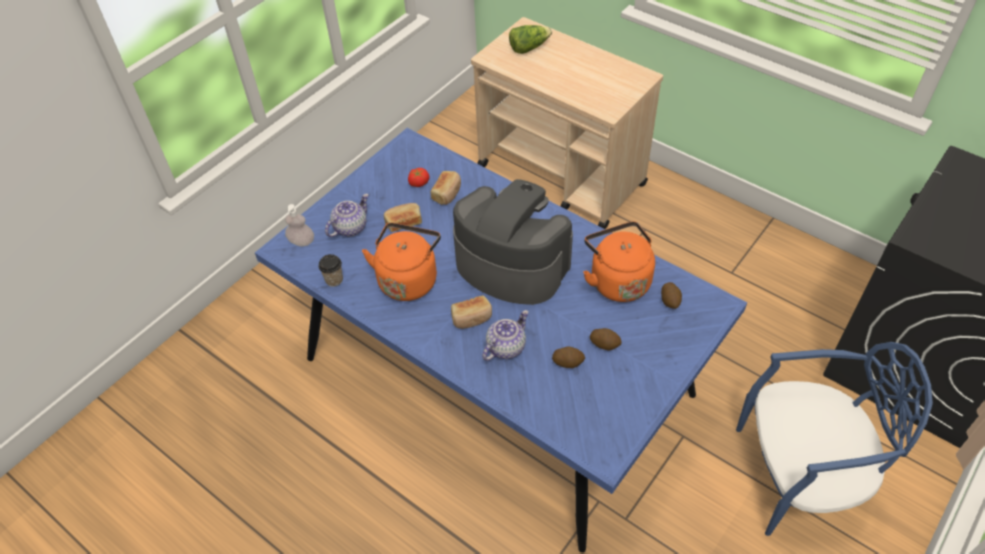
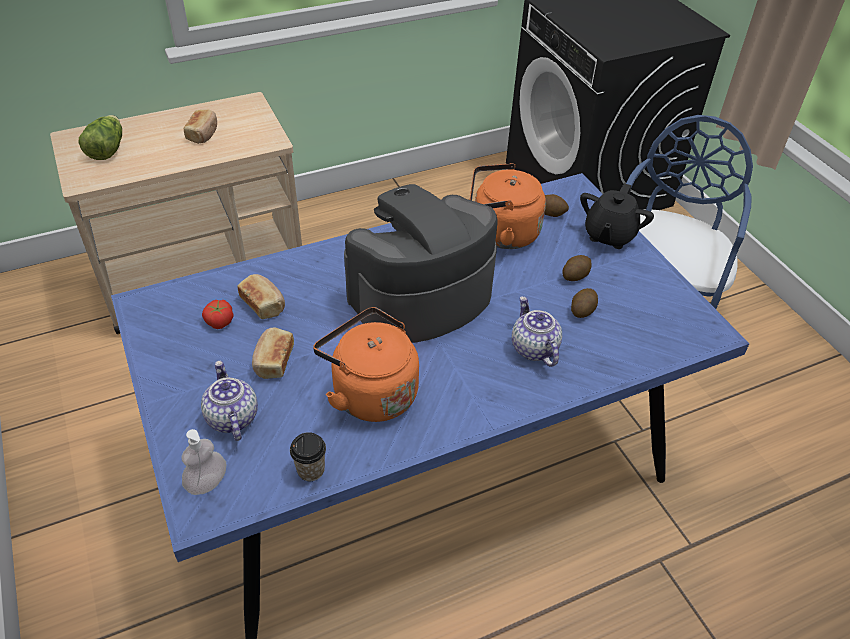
camera: 65 degrees left, 5 degrees down
bread [451,295,492,329] -> bread moved to [183,109,217,144]
none -> black teapot [580,183,654,249]

